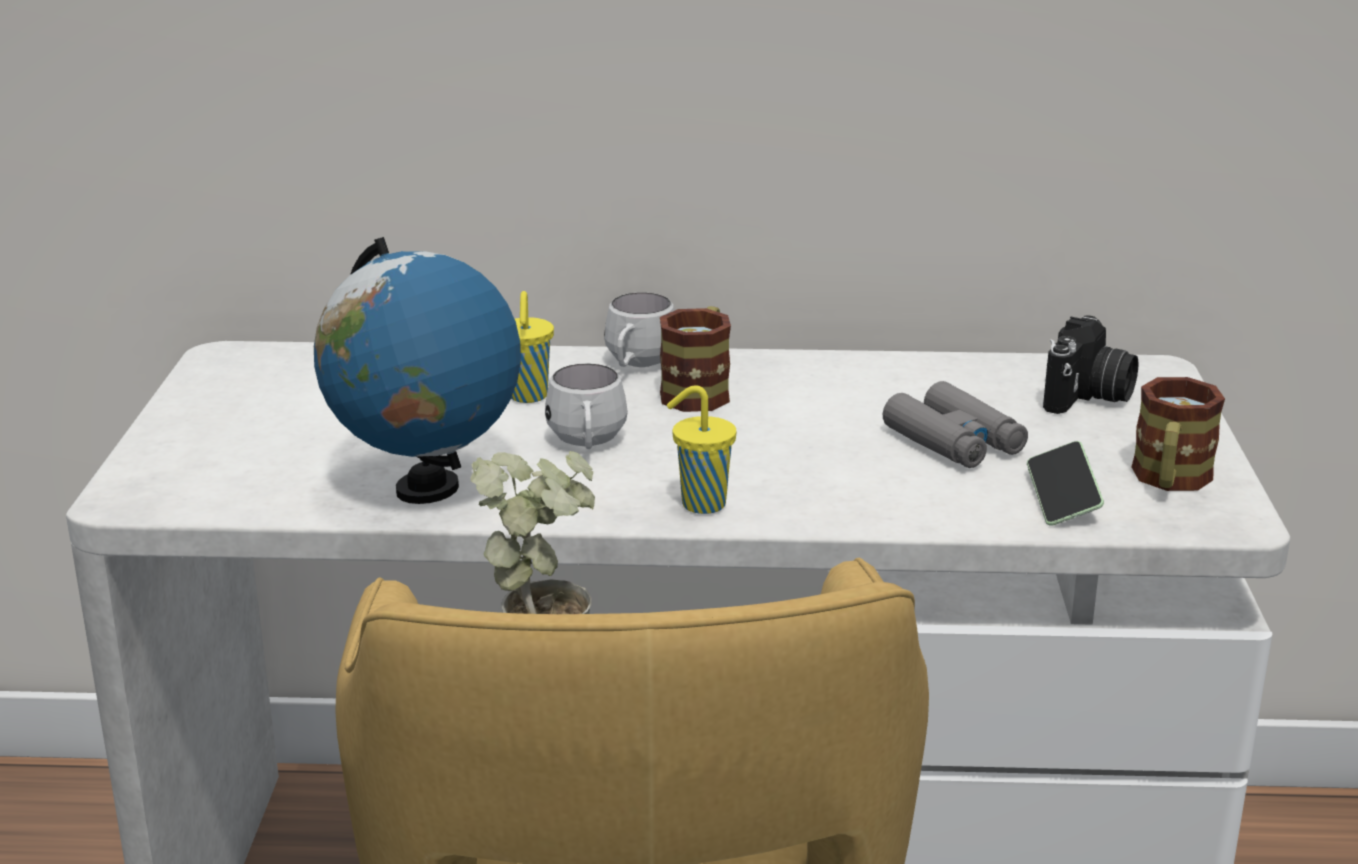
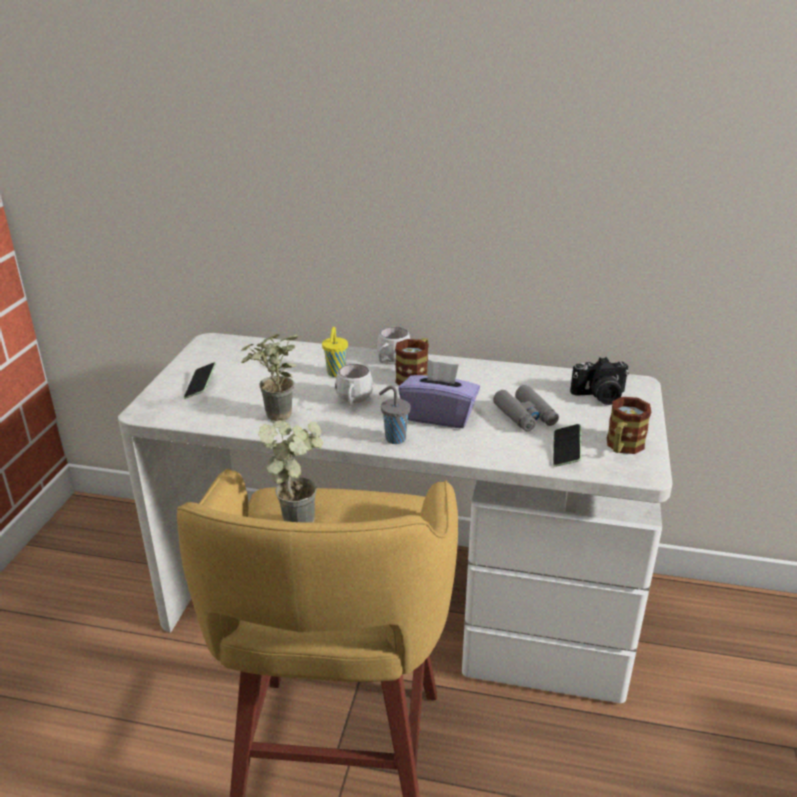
camera: 10 degrees right, 5 degrees up
globe [314,237,521,504] -> potted plant [241,334,298,421]
yellow cup [667,385,737,514] -> grey cup [379,386,411,444]
camera [1043,315,1139,414] -> camera turned 45 degrees clockwise [570,357,629,405]
none -> phone [184,362,216,399]
none -> purple tissue box [398,360,480,428]

